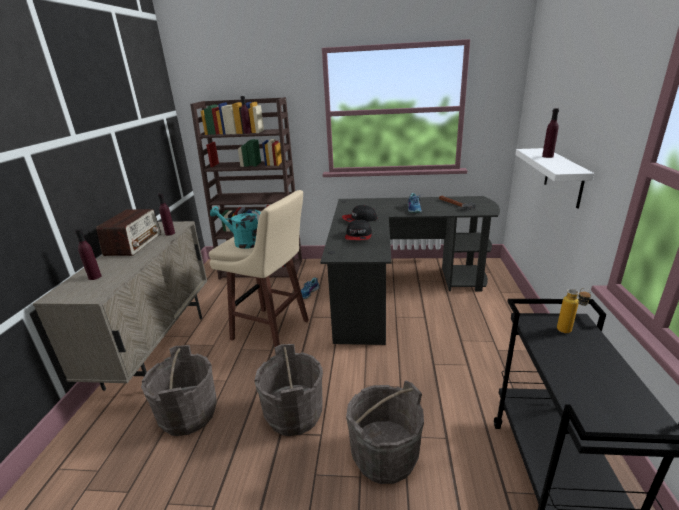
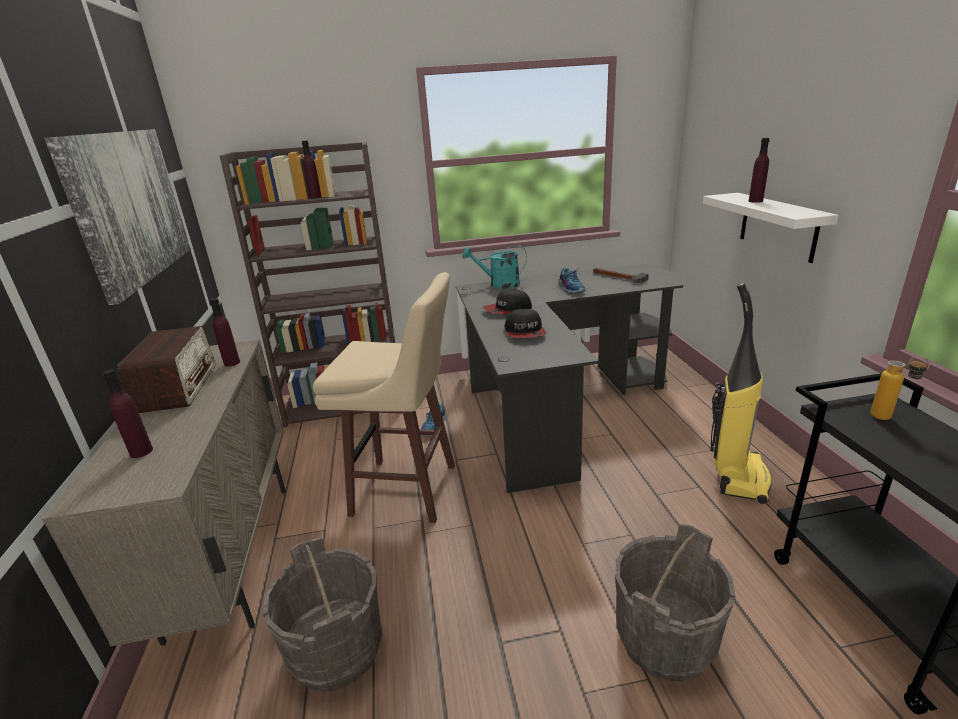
camera: 15 degrees left, 0 degrees up
turquoise watering can [210,206,261,249] -> turquoise watering can moved to [462,245,527,289]
grey bucket [254,344,323,436] -> none
none -> picture [44,129,191,305]
none -> vacuum cleaner [710,282,772,504]

